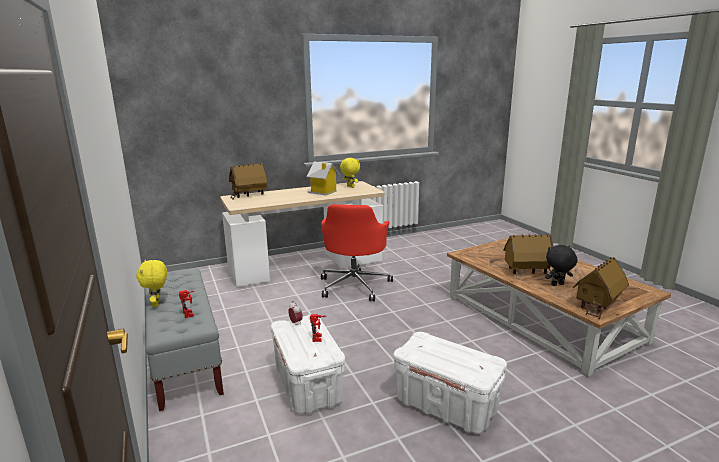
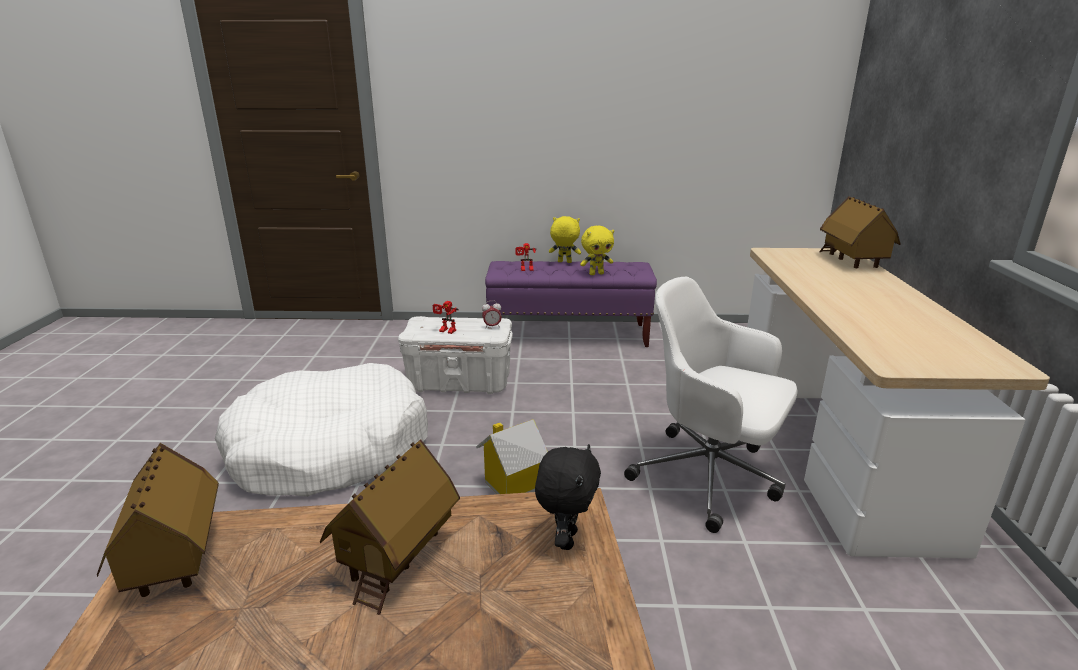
camera: 115 degrees right, 5 degrees up
grey bench [145,268,224,411] -> purple bench [485,261,657,347]
toy house [307,161,339,196] -> toy house moved to [476,419,548,494]
red office chair [321,204,393,301] -> white office chair [624,277,798,533]
yellow plush toy [340,158,360,188] -> yellow plush toy moved to [580,226,614,275]
white storage box [393,332,507,434] -> white dog bed [215,363,428,497]
black plush toy [545,245,578,286] -> black plush toy moved to [535,444,601,550]

